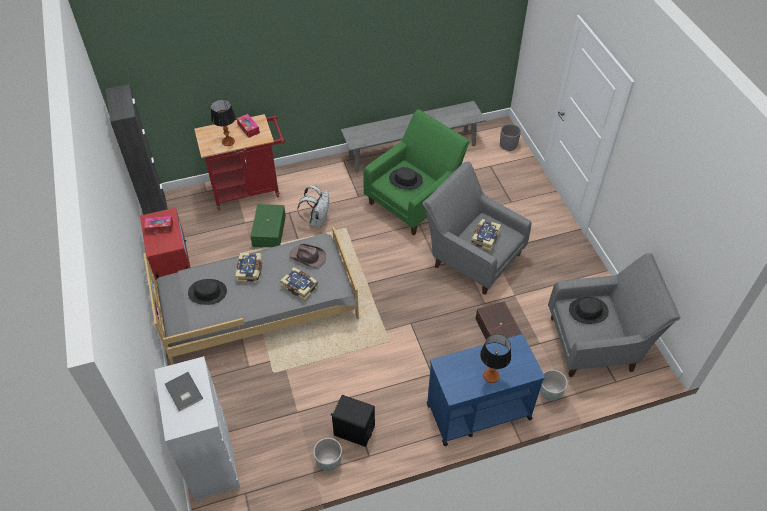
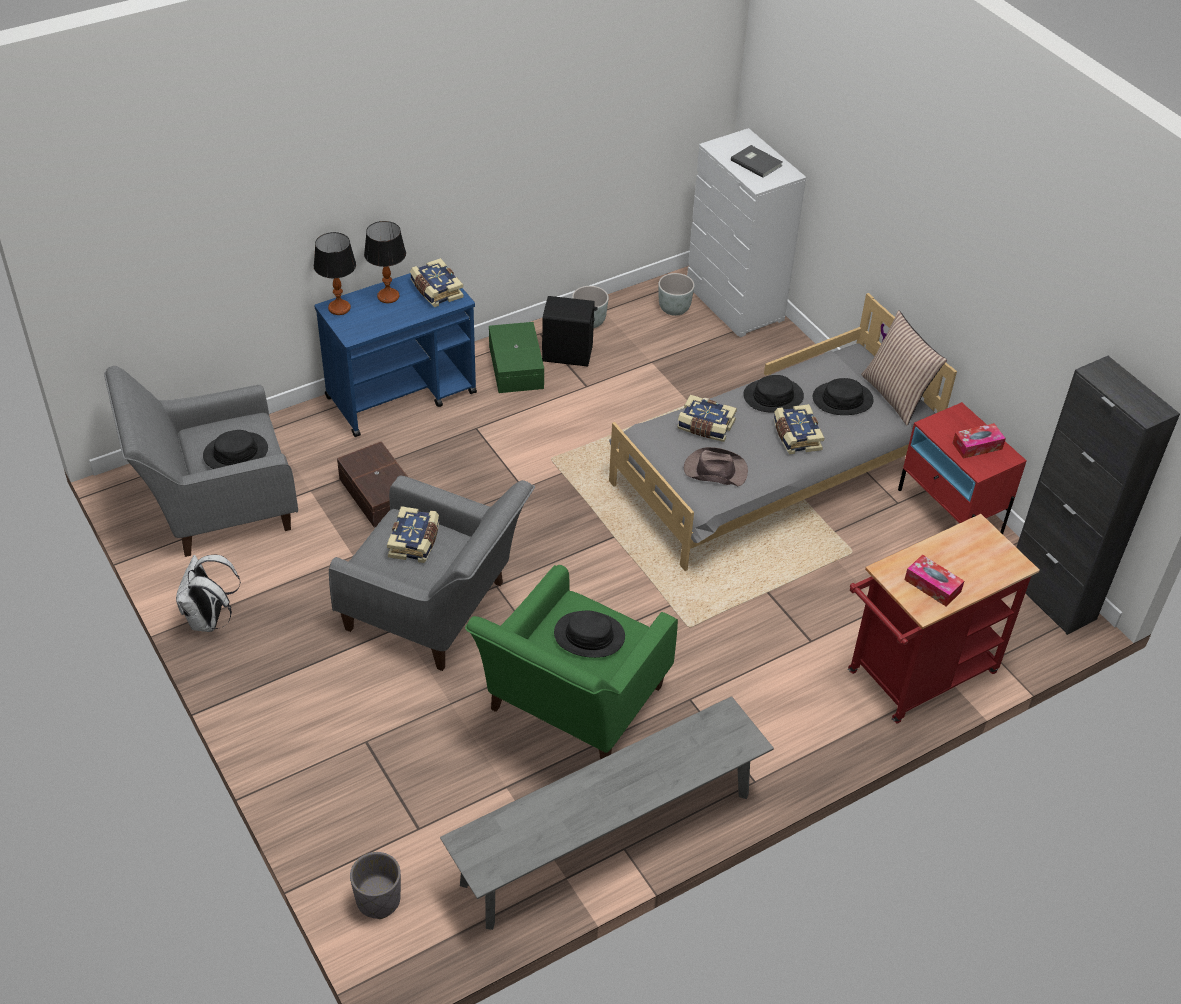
camera: 165 degrees right, 5 degrees down
table lamp [211,99,236,146] -> table lamp moved to [314,232,356,315]
green storage box [250,204,286,247] -> green storage box moved to [489,322,544,393]
white backpack [297,185,329,228] -> white backpack moved to [176,554,241,632]
grey planter [540,370,568,401] -> grey planter moved to [658,273,695,316]
none -> book [410,258,464,307]
none -> black hat [743,375,804,413]
none -> pillow [861,310,947,425]

